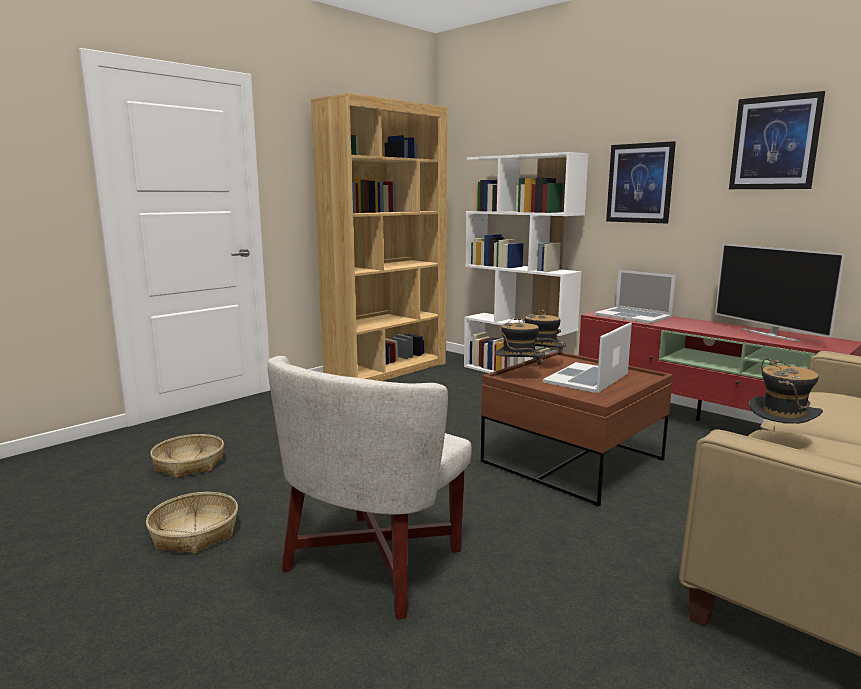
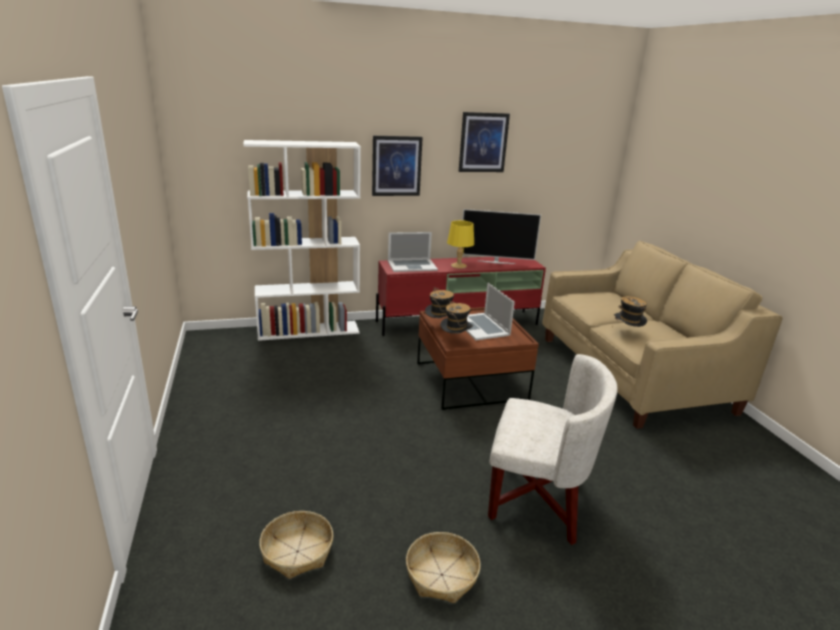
camera: 60 degrees left, 10 degrees up
white armchair [267,356,472,620] -> white armchair turned 45 degrees counterclockwise [488,354,617,545]
brown bookcase [311,93,447,381] -> none
none -> yellow table lamp [447,220,474,269]

